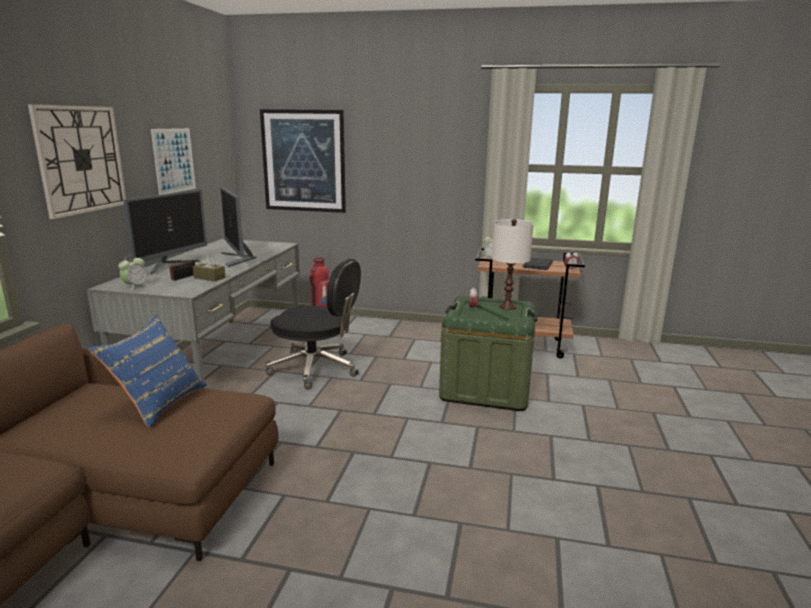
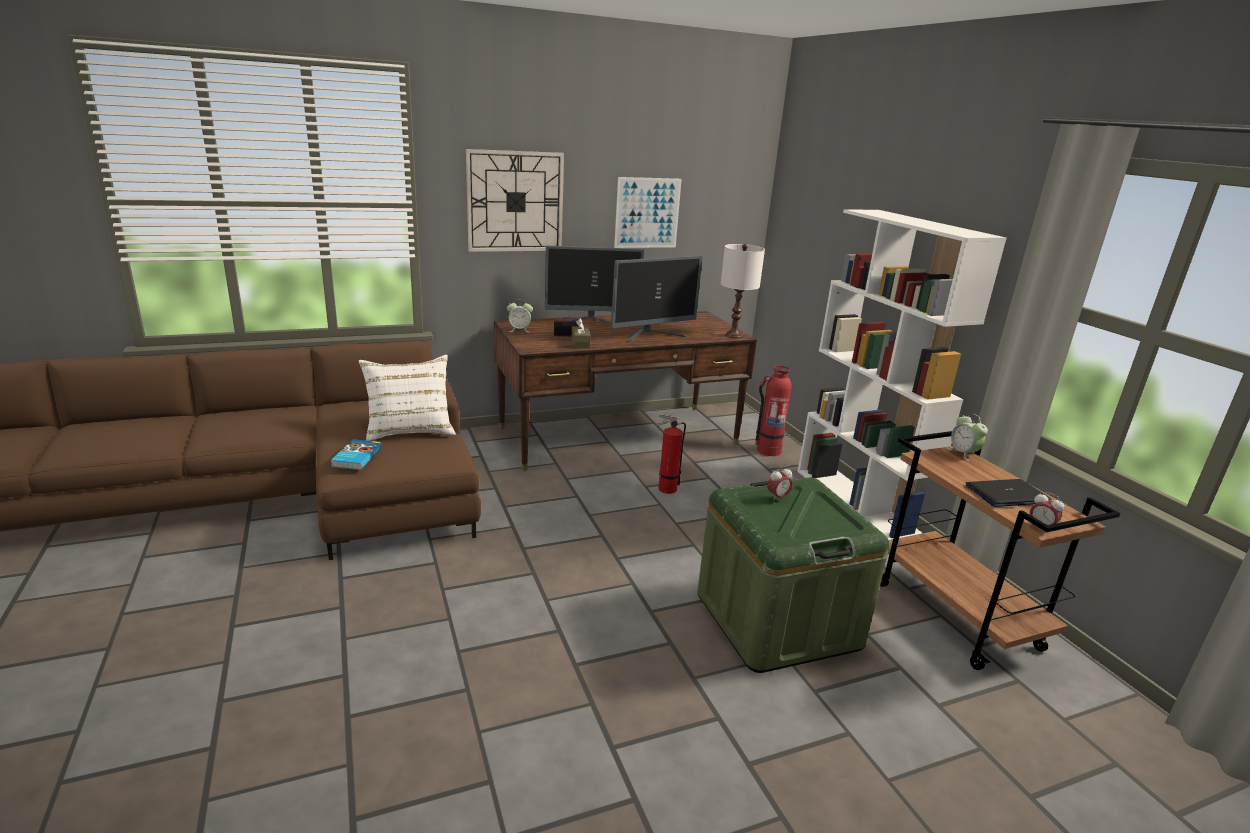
camera: 55 degrees right, 5 degrees up
grey desk [87,239,300,388] -> brown desk [494,311,757,471]
blue pillow [88,314,207,428] -> white pillow [359,355,456,441]
monitor [220,187,257,267] -> monitor turned 150 degrees counterclockwise [611,256,702,343]
picture [260,109,346,213] -> none
black office chair [265,259,361,390] -> fire extinguisher [656,413,686,494]
white table lamp [492,219,534,310] -> white table lamp moved to [721,244,765,338]
none -> book [331,439,382,470]
none -> white bookcase [797,209,1007,540]

